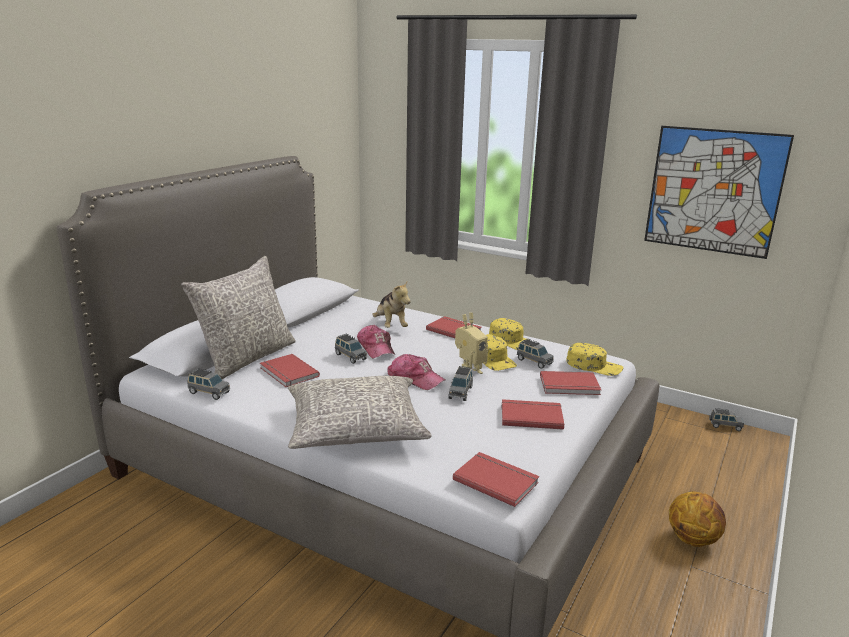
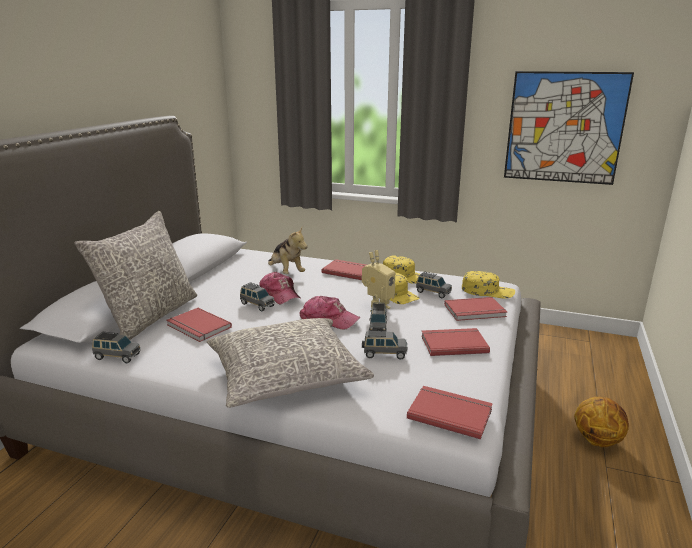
camera: 10 degrees left, 0 degrees up
grey toy car [709,408,744,431] -> grey toy car moved to [362,330,407,360]

